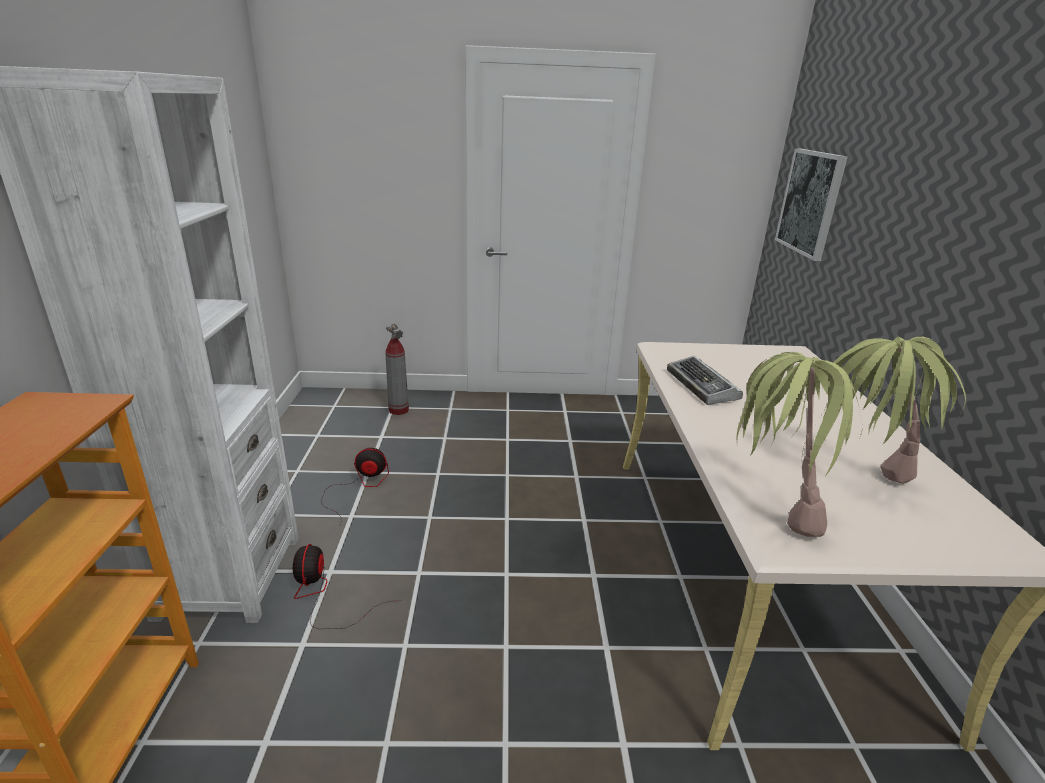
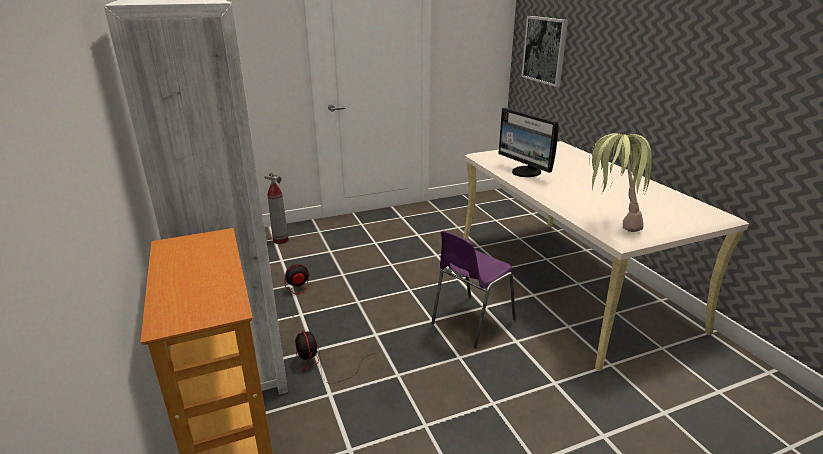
camera: 20 degrees left, 0 degrees up
keyboard [667,356,743,405] -> monitor [498,108,559,177]
potted plant [833,337,966,484] -> none
none -> purple chair [432,230,516,348]

